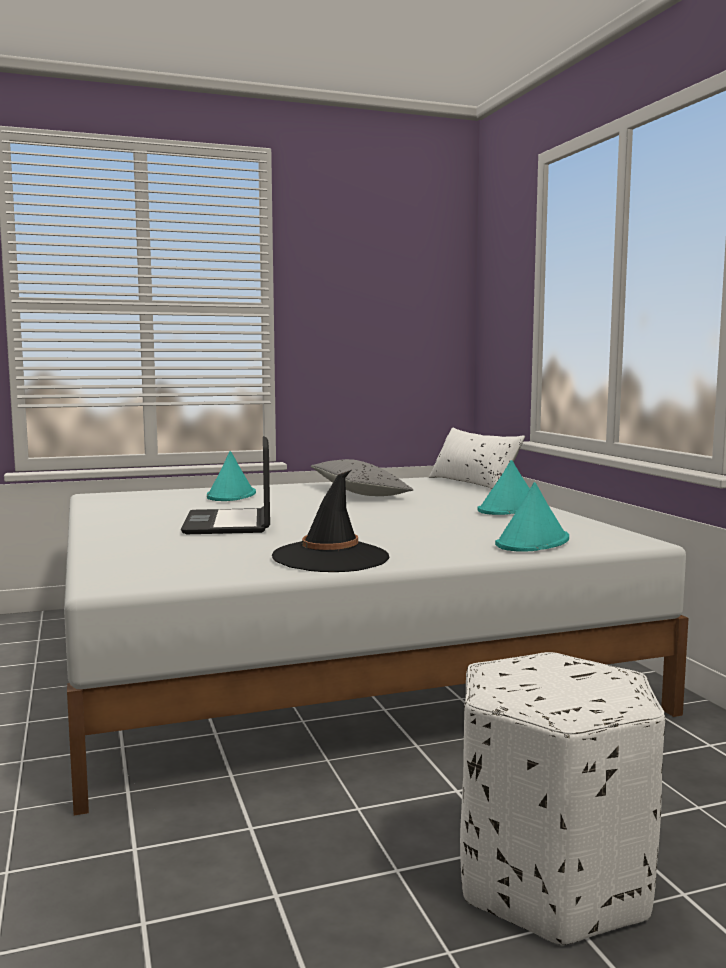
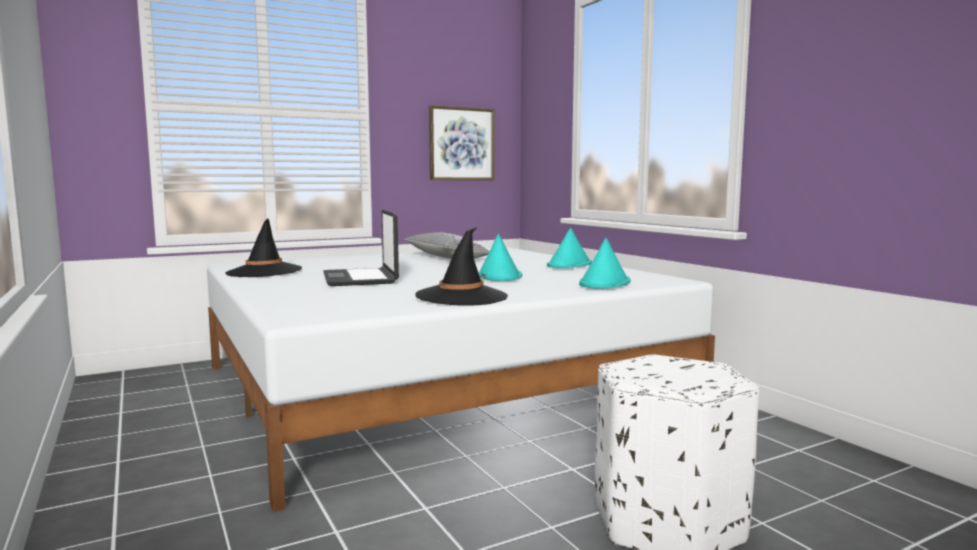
camera: 10 degrees left, 0 degrees up
turquoise hat [207,451,256,501] -> turquoise hat moved to [478,234,522,281]
white pillow [429,427,525,489] -> none
none -> black hat [225,218,302,277]
none -> picture [429,105,495,180]

